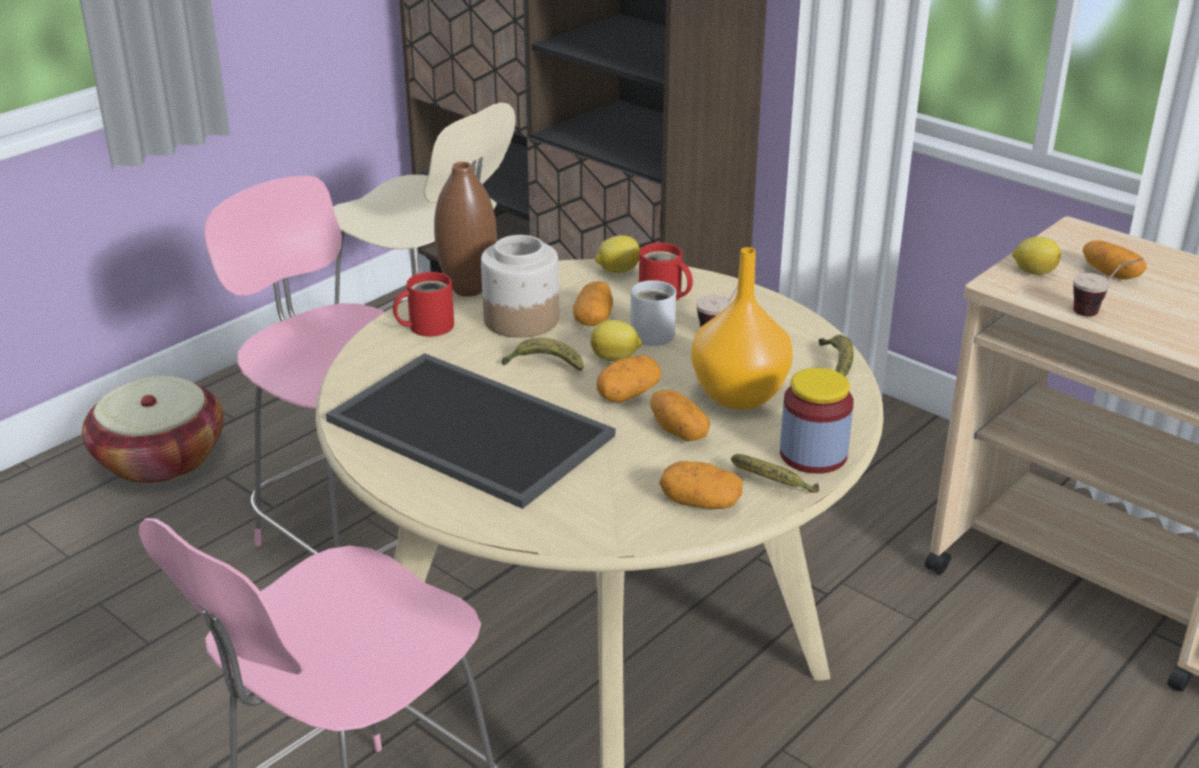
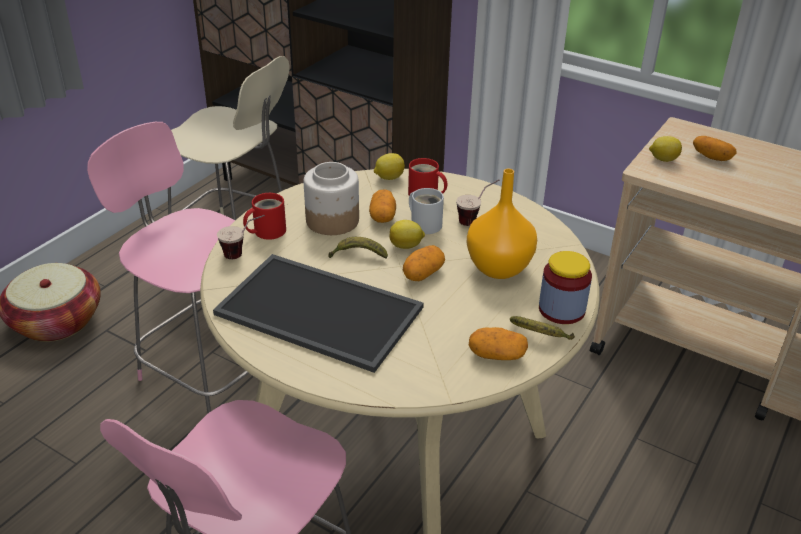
camera: 10 degrees left, 5 degrees up
brown vase [434,162,497,297] -> none
potato [650,390,710,441] -> none
banana [819,335,854,377] -> none
cup [1073,258,1144,317] -> cup moved to [217,215,265,259]

